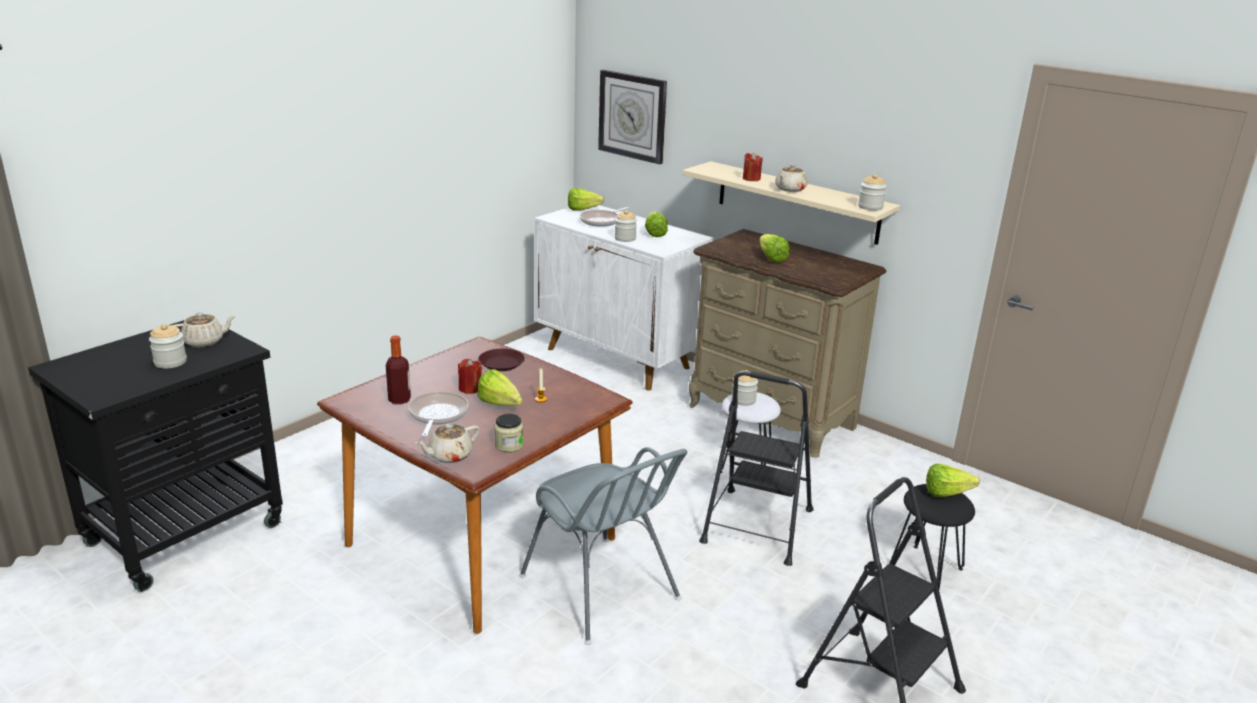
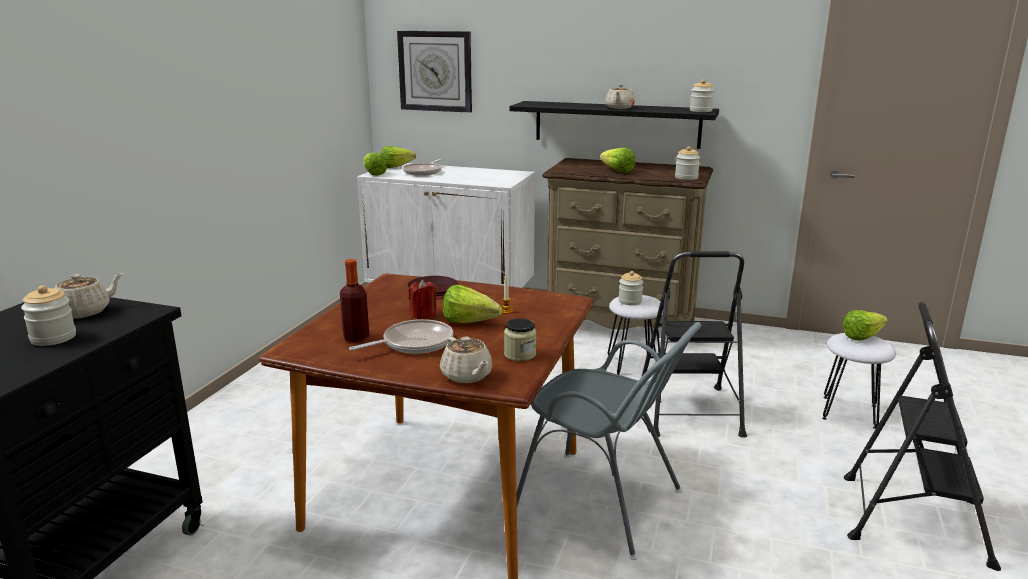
camera: 20 degrees left, 5 degrees down
frying pan [408,391,469,437] -> frying pan turned 75 degrees clockwise [349,319,453,354]
beige teapot [415,424,480,463] -> beige teapot turned 60 degrees counterclockwise [440,336,493,383]
jar [615,210,637,242] -> jar moved to [675,146,700,180]
lettuce [645,212,668,237] -> lettuce moved to [364,152,387,176]
beige shelf [682,161,900,245] -> black shelf [510,101,719,149]
red candle [743,153,763,181] -> none
black stool [889,484,975,589] -> white stool [822,333,896,429]

